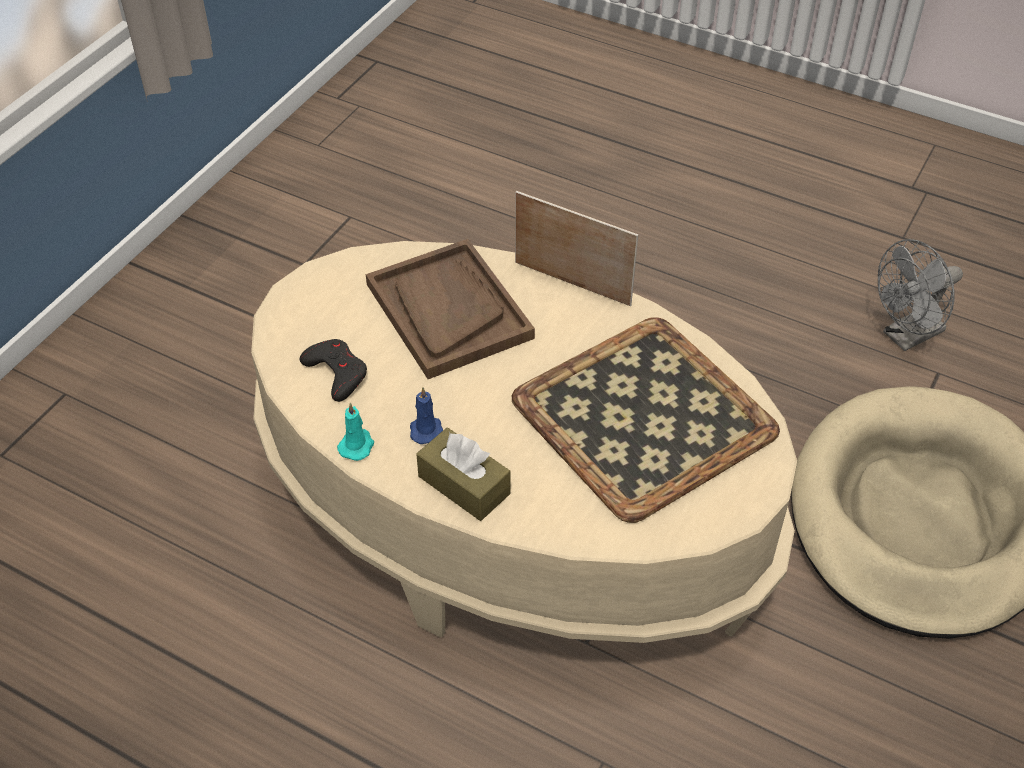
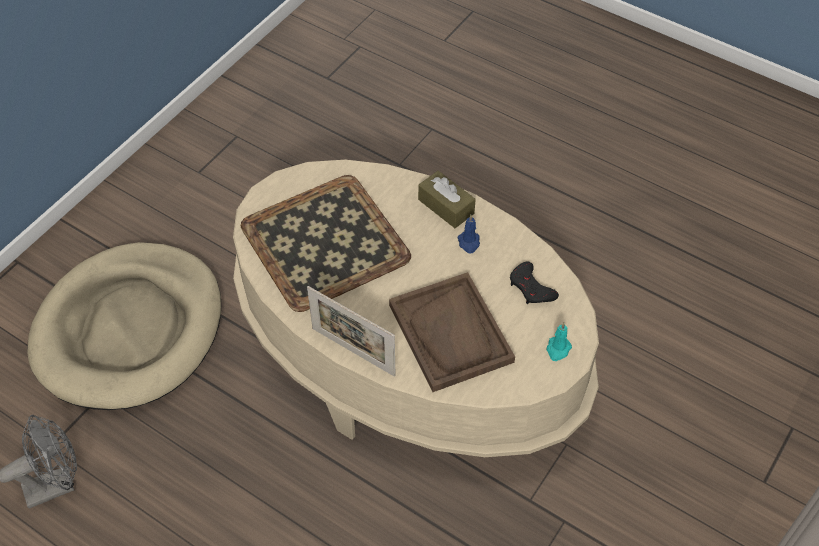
camera: 175 degrees left, 5 degrees up
turquoise candle [337,403,374,461] -> turquoise candle moved to [546,323,572,361]

